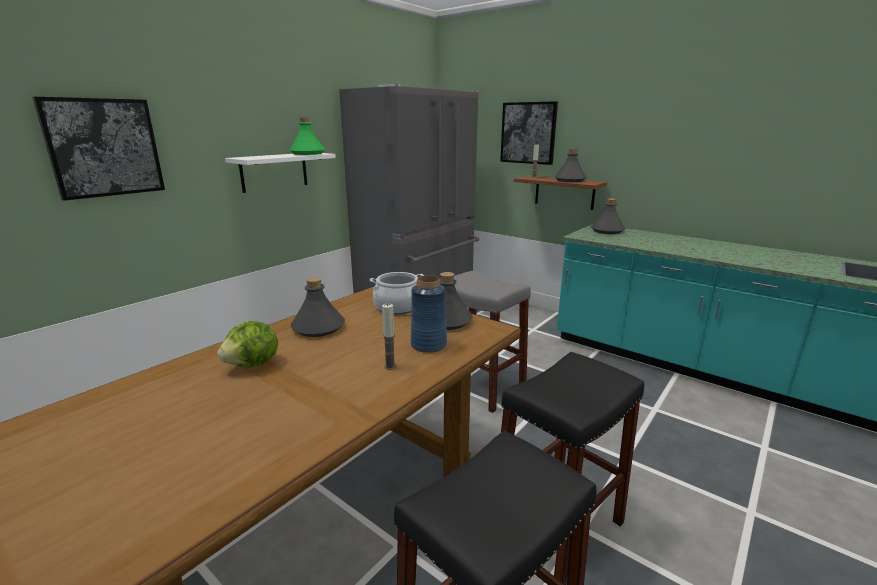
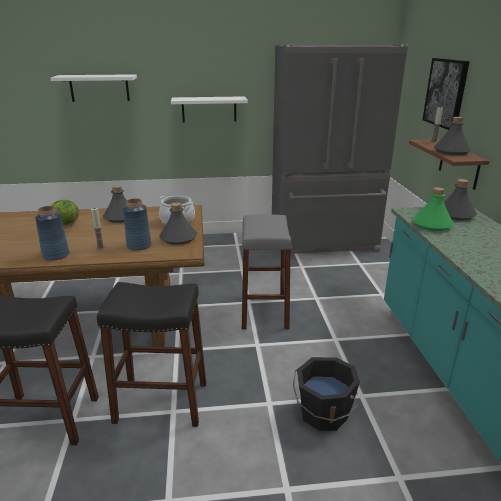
camera: 45 degrees right, 5 degrees up
picture [32,97,165,201] -> white shelf [51,74,137,102]
green bottle [290,118,325,155] -> green bottle moved to [413,187,454,231]
none -> blue vase [35,206,70,261]
none -> black bucket [293,357,360,431]

